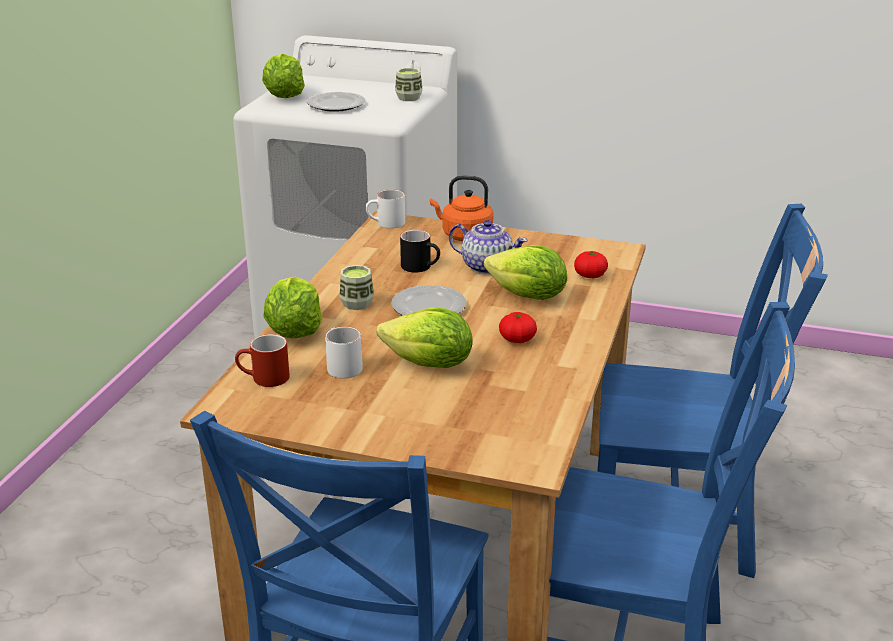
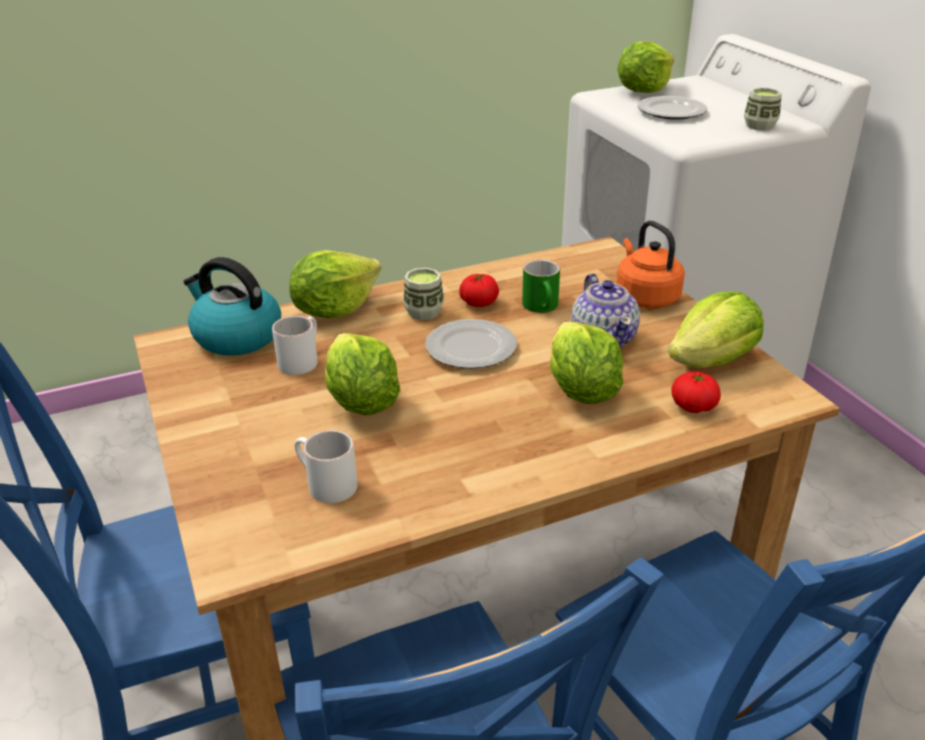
camera: 50 degrees right, 5 degrees up
red mug [235,334,290,387] -> kettle [183,257,281,356]
white mug [365,189,405,228] -> white mug moved to [295,430,358,503]
black mug [400,230,440,273] -> green mug [522,260,560,313]
tomato [499,312,537,343] -> tomato moved to [459,274,499,307]
none -> lettuce [668,291,764,368]

